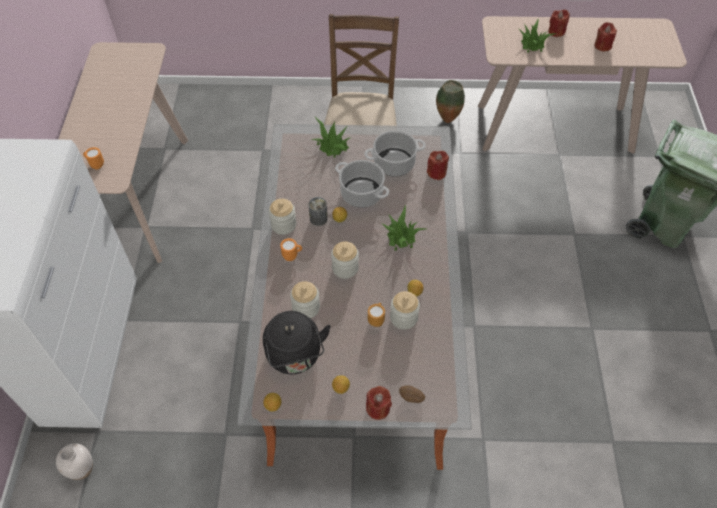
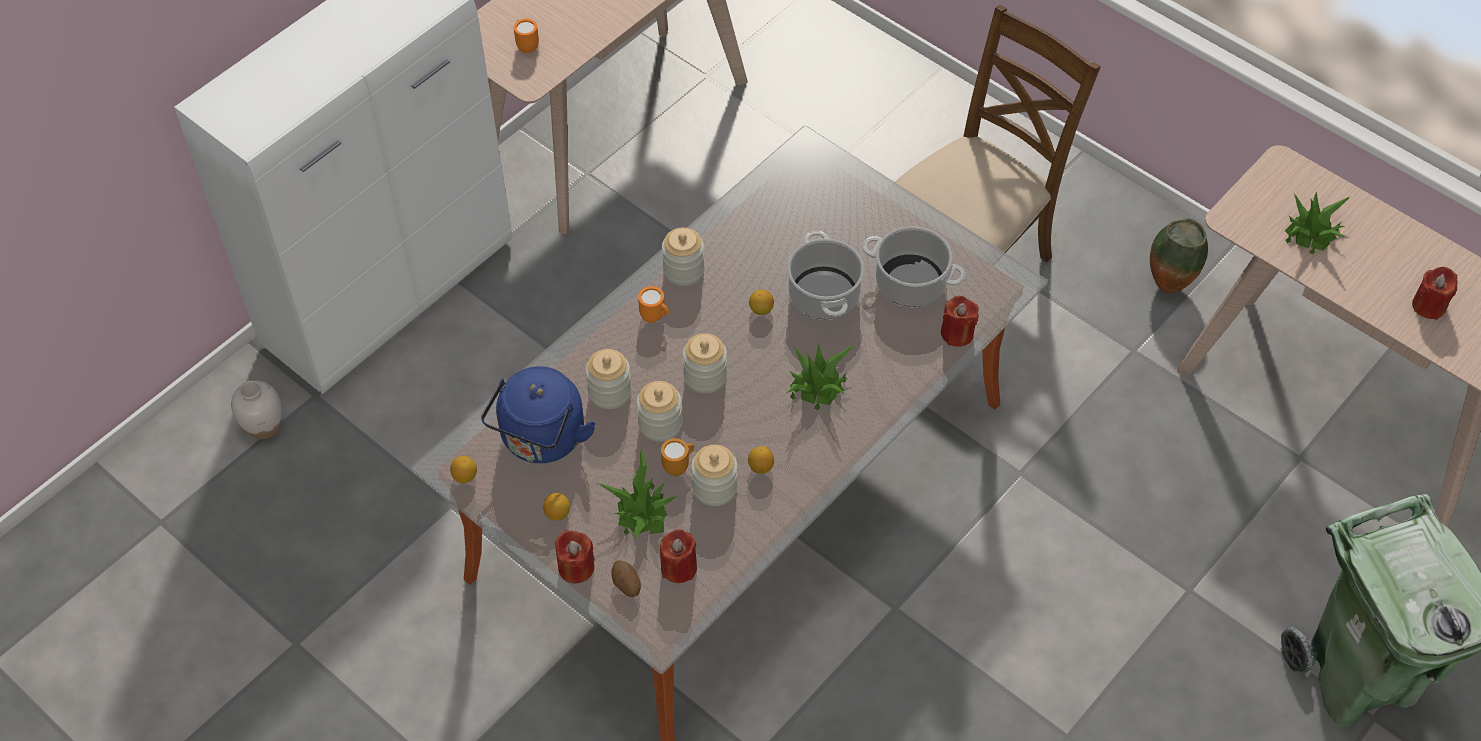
camera: 40 degrees right, 0 degrees up
black kettle [263,311,331,374] -> blue kettle [481,366,596,463]
can [309,197,327,226] -> none
potted plant [311,117,350,158] -> potted plant moved to [598,446,678,540]
red candle [548,9,570,37] -> red candle moved to [660,529,697,583]
none -> jar [637,381,682,442]

